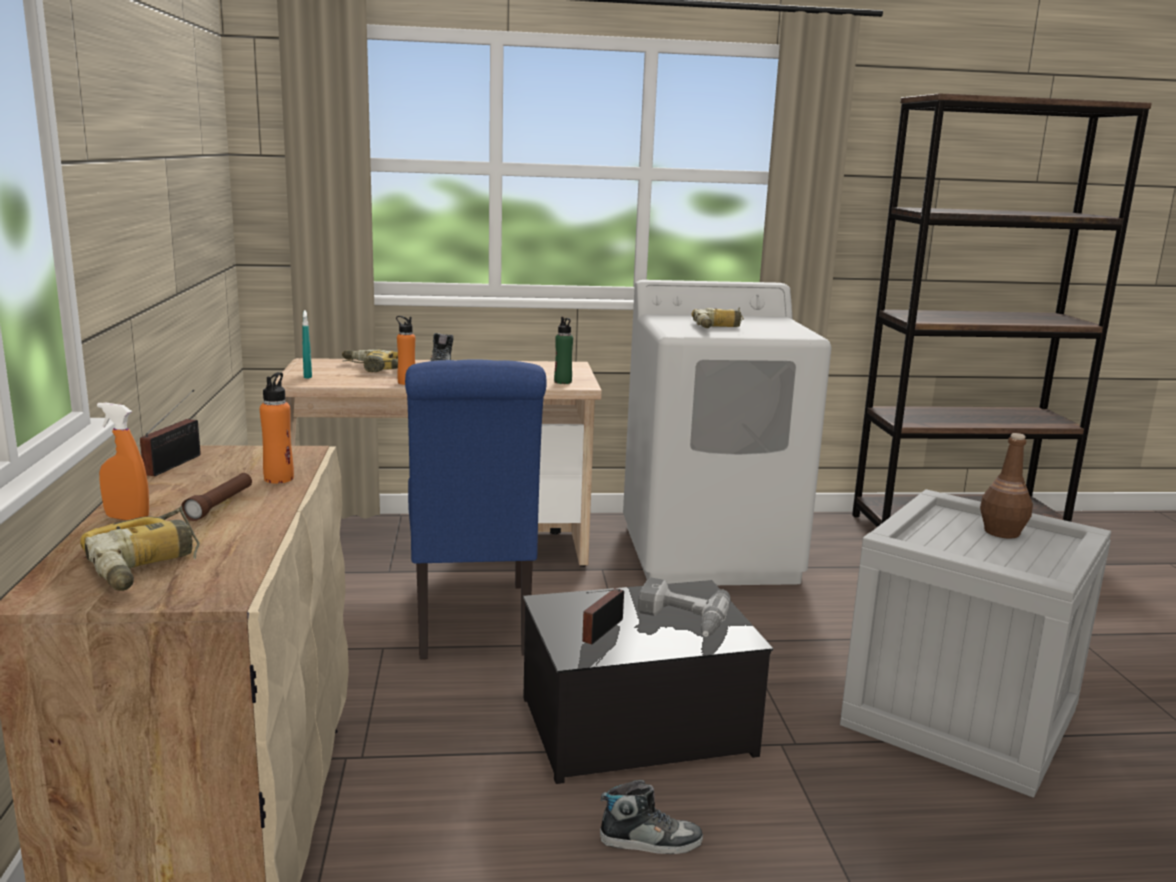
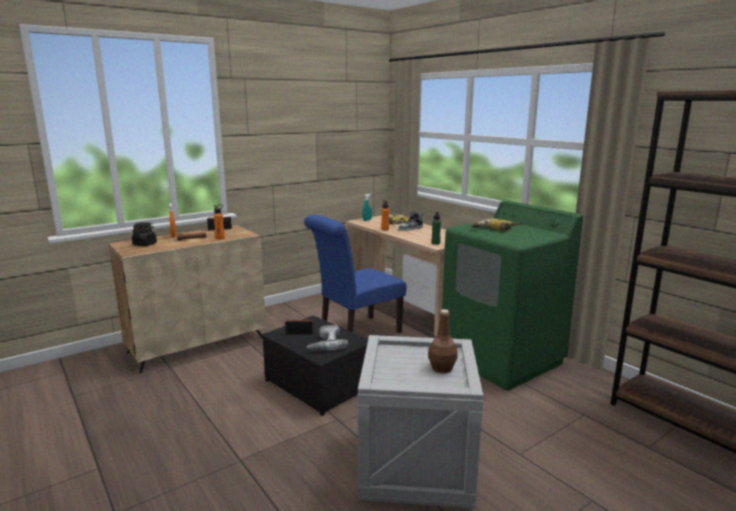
camera: 60 degrees right, 0 degrees up
power drill [80,506,200,591] -> black jar [132,222,157,246]
shoe [600,780,703,854] -> none
white washing machine [623,280,832,585] -> green washing machine [442,200,583,390]

